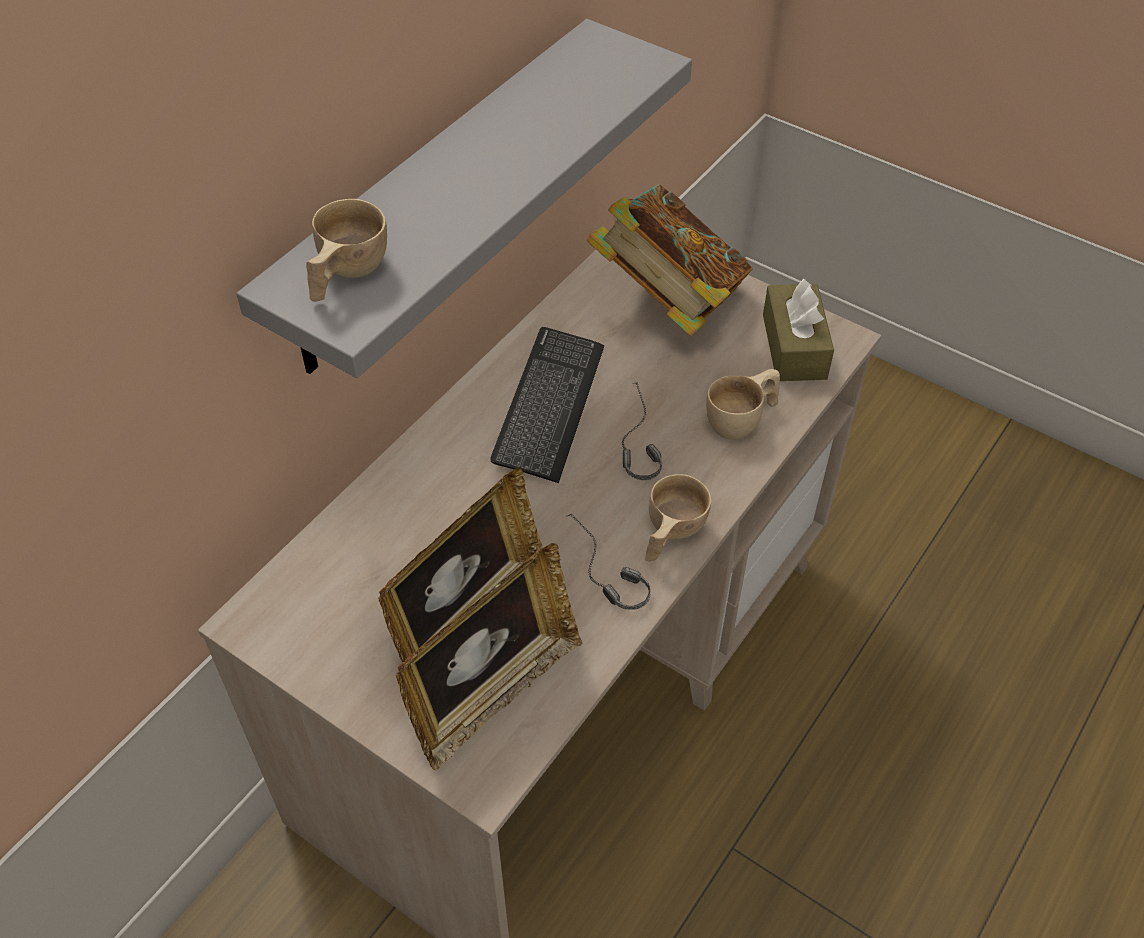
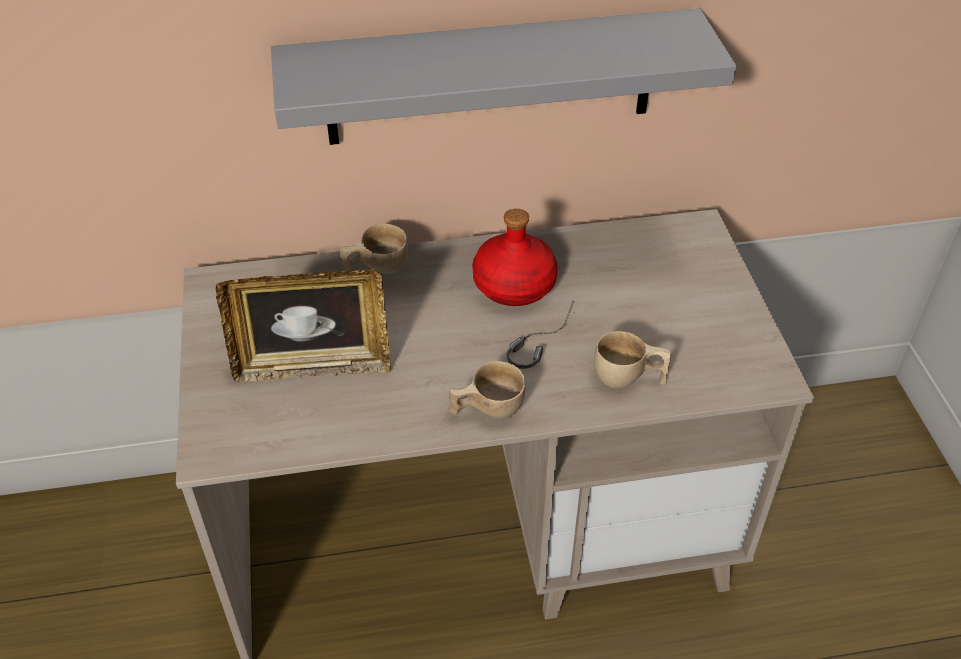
camera: 45 degrees right, 5 degrees down
beige cup [306,199,387,302] -> beige cup moved to [340,224,408,274]
picture frame [396,543,582,771] -> none
keyboard [491,327,604,483] -> red bottle [472,209,558,306]
headphones [565,514,651,610] -> none
book [586,184,753,336] -> none
brown tissue box [763,279,834,381] -> none

